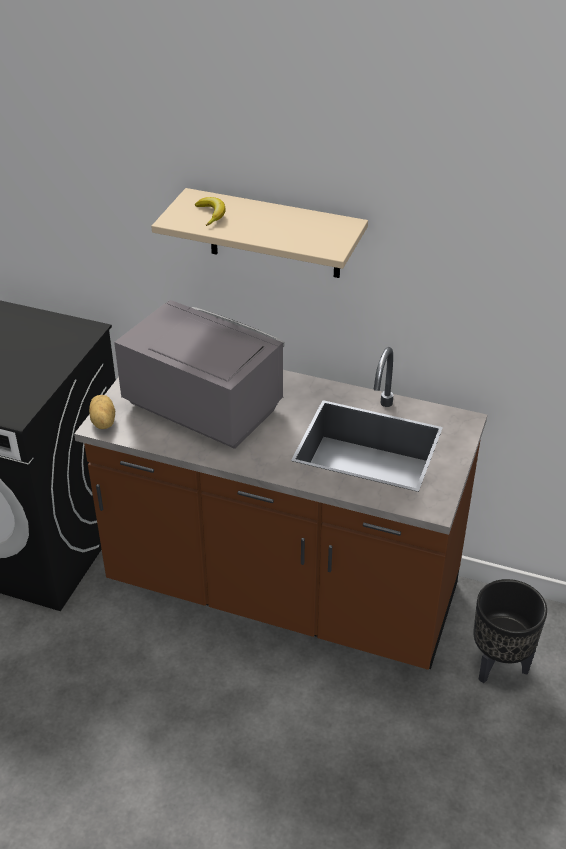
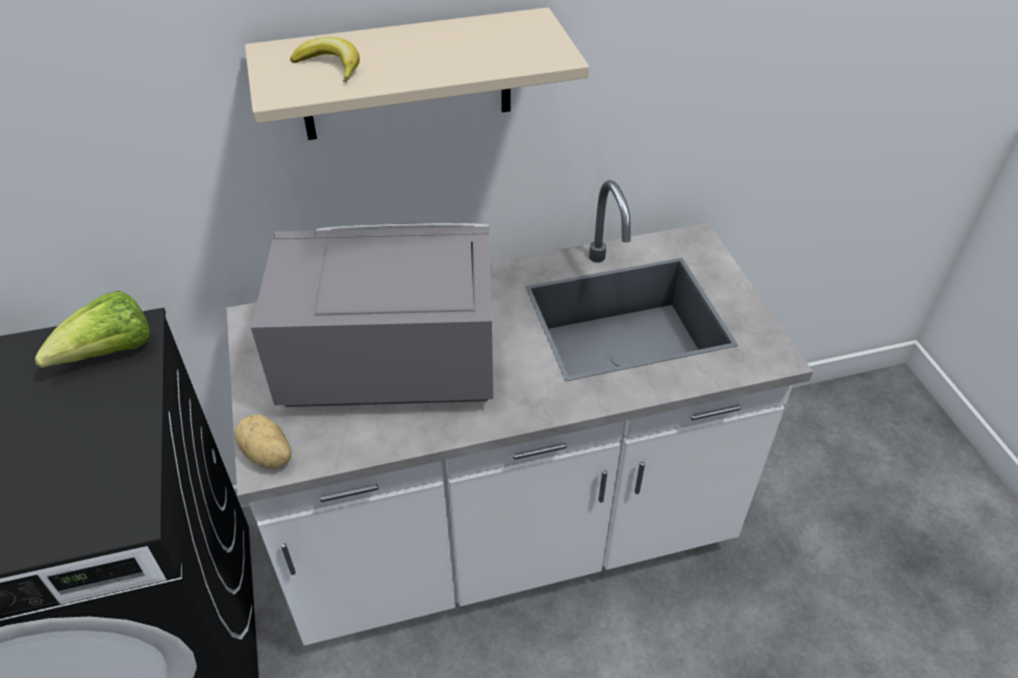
camera: 35 degrees left, 5 degrees up
brown counter [74,347,487,670] -> white counter [227,180,813,646]
black planter [473,579,547,683] -> none
none -> lettuce [35,291,150,368]

